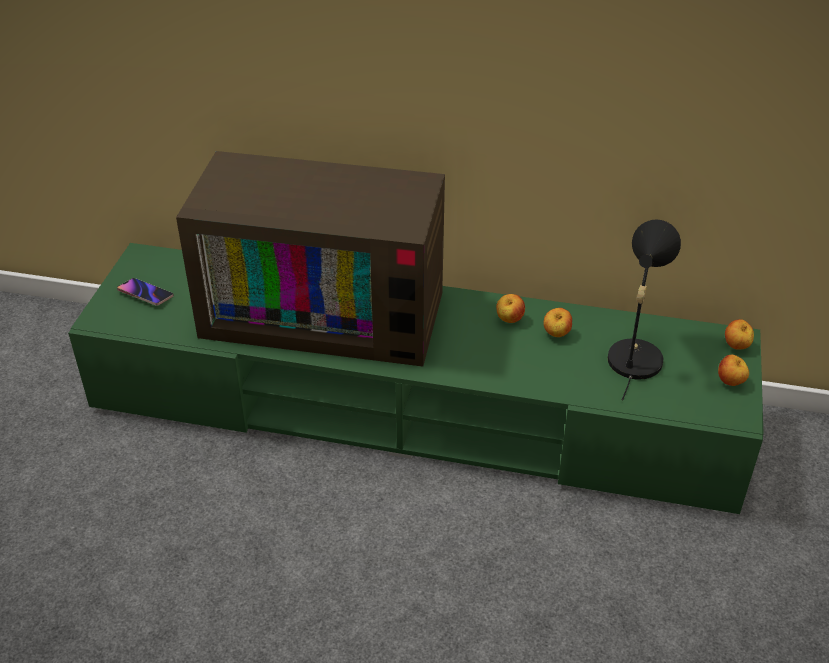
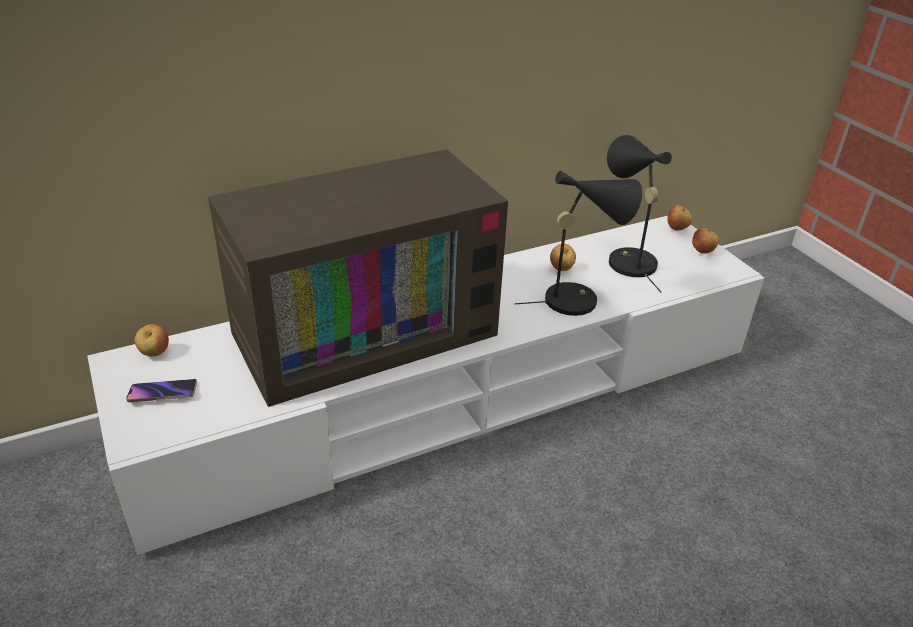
camera: 40 degrees left, 5 degrees down
green tv stand [68,243,764,514] -> white tv stand [87,216,764,555]
apple [496,294,525,323] -> apple moved to [134,324,169,357]
none -> black table lamp [514,171,642,316]

